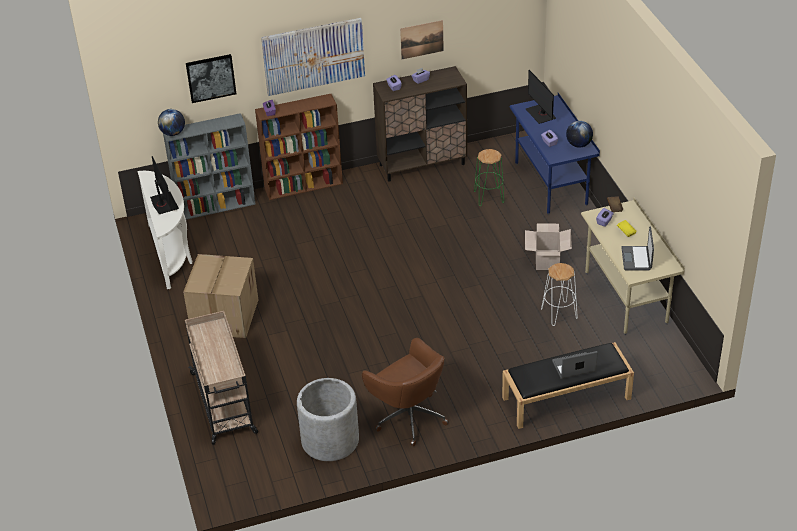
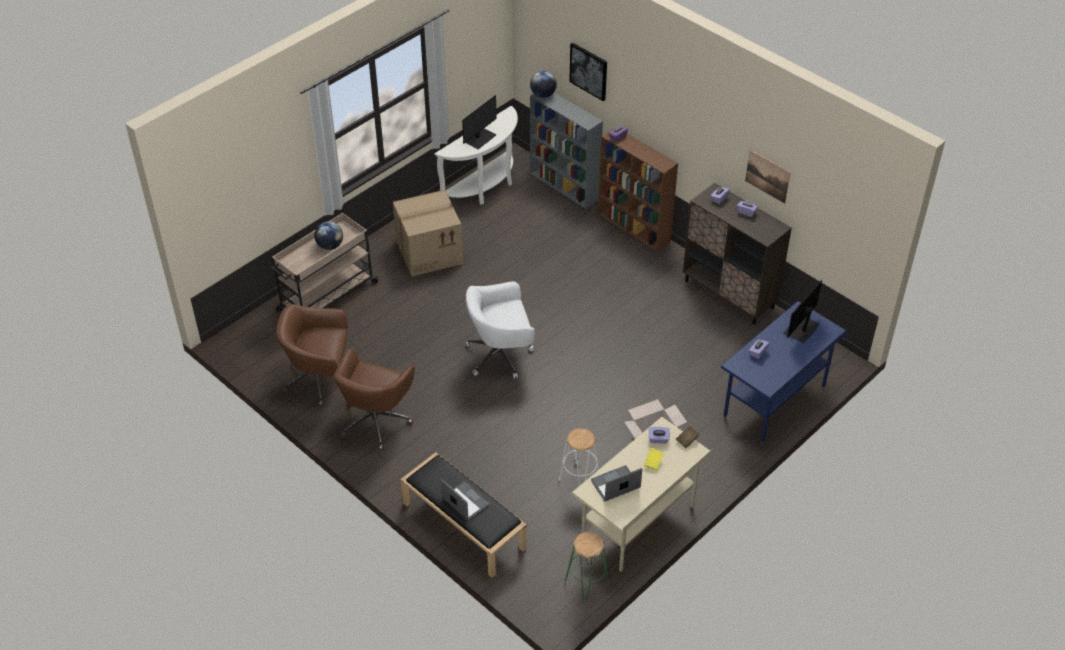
camera: 60 degrees right, 5 degrees up
picture [261,18,365,96] -> none
grey planter [297,378,359,461] -> brown office chair [276,304,348,406]
green stool [474,149,504,206] -> green stool moved to [565,532,609,601]
globe [566,121,593,147] -> globe moved to [314,221,343,250]
none -> white office chair [466,281,535,379]

